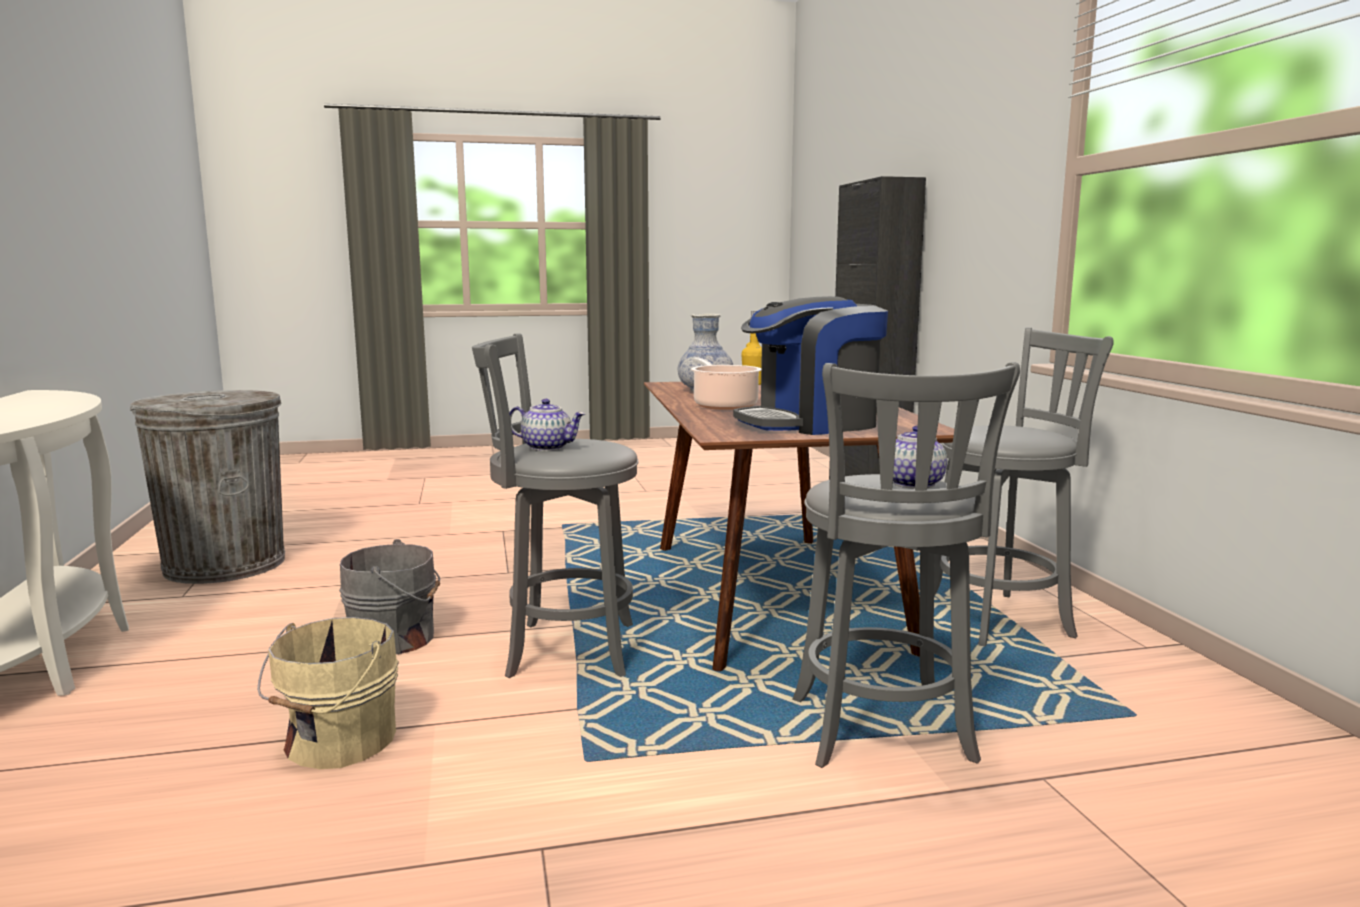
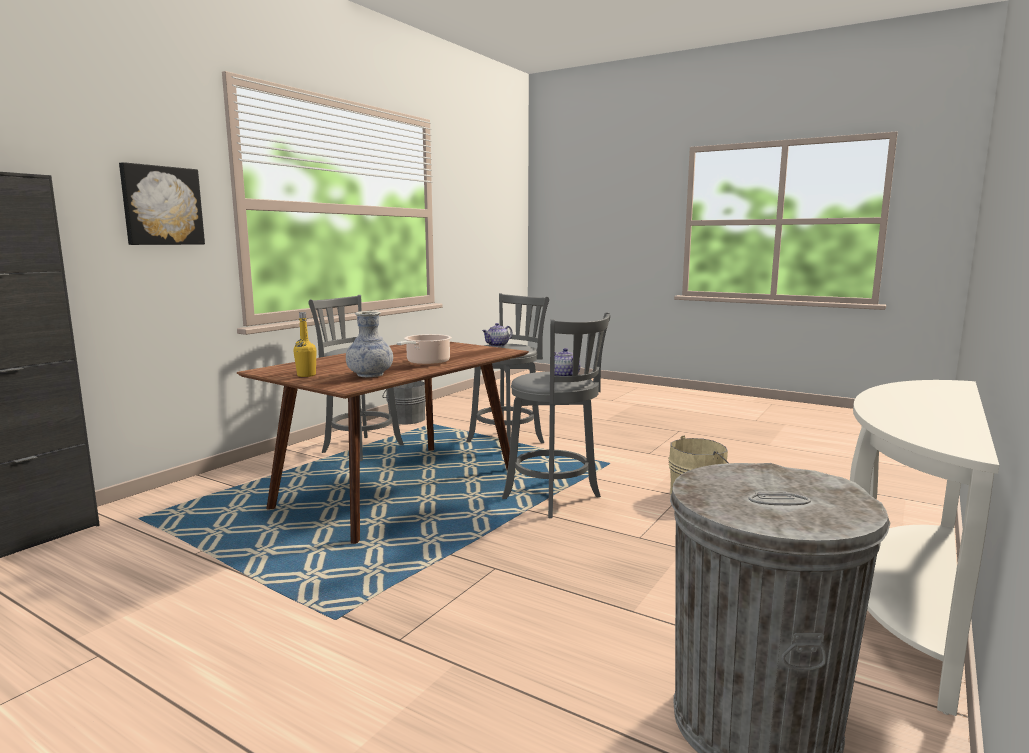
camera: 135 degrees left, 0 degrees up
grey bucket [339,539,440,654] -> grey bucket moved to [383,380,426,425]
coffee machine [733,296,888,435] -> none
none -> picture [119,162,205,245]

